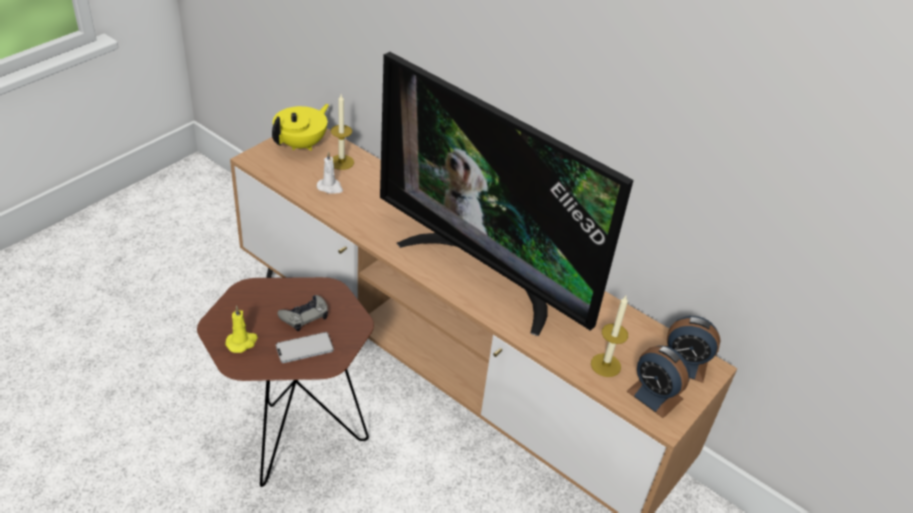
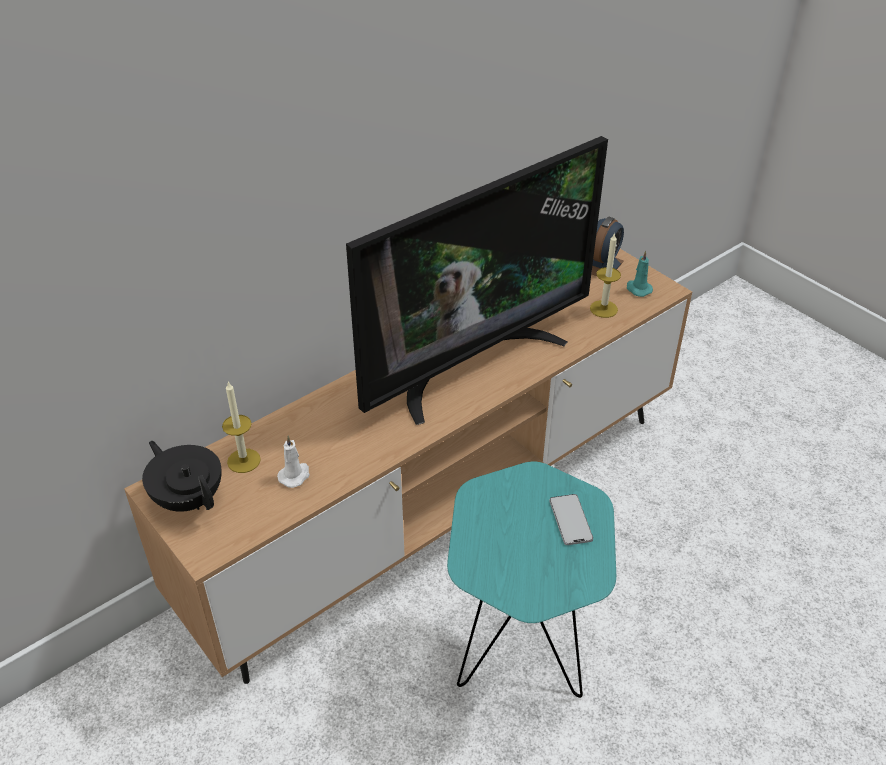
camera: 75 degrees left, 0 degrees up
brown side table [197,277,374,487] -> turquoise side table [447,461,616,698]
yellow candle [225,306,258,353] -> none
yellow teapot [272,104,329,150] -> black teapot [142,441,222,512]
grey game controller [277,295,328,331] -> none
alarm clock [626,346,690,418] -> turquoise candle [627,251,653,297]

